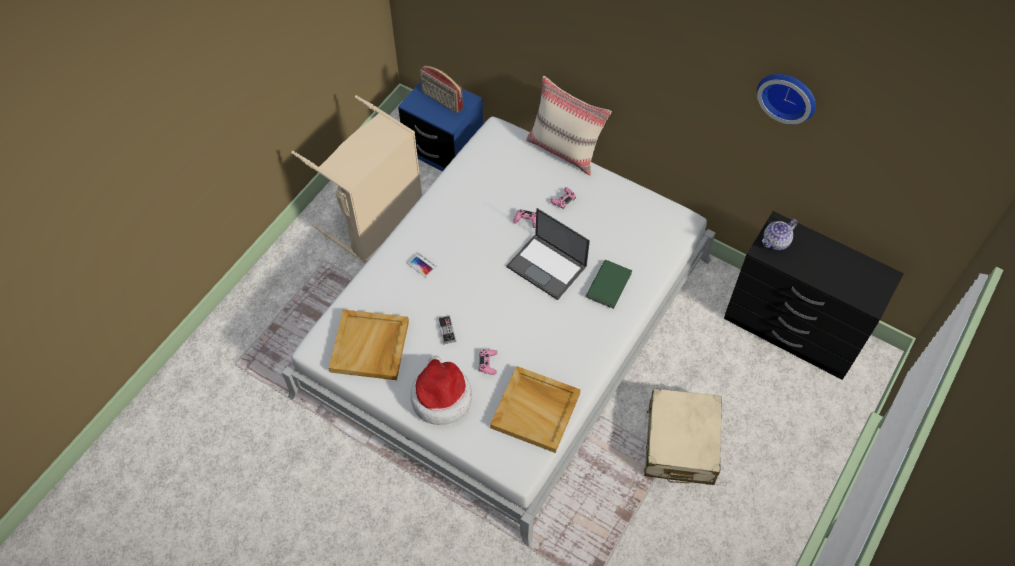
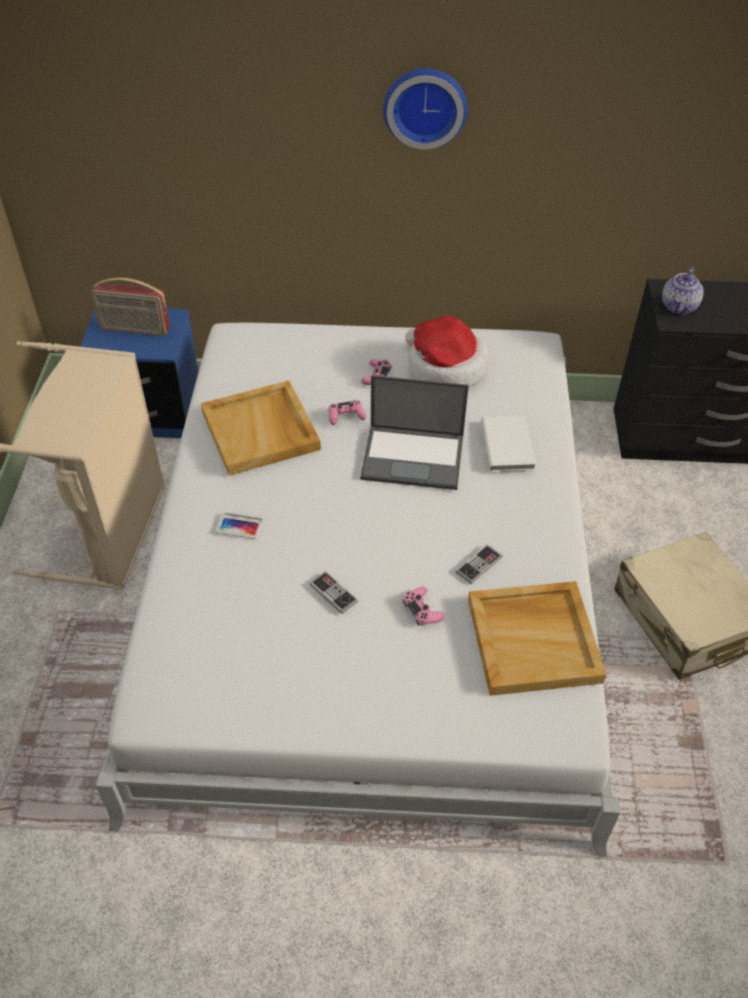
camera: 30 degrees left, 10 degrees down
beige tray [329,310,409,380] -> beige tray moved to [201,381,321,476]
hat [411,356,472,425] -> hat moved to [405,316,488,387]
beige pillow [526,76,612,176] -> none
green book [586,260,632,309] -> white book [481,416,536,471]
wall clock [757,74,816,124] -> wall clock moved to [383,68,467,149]
none -> game controller [455,544,503,584]

